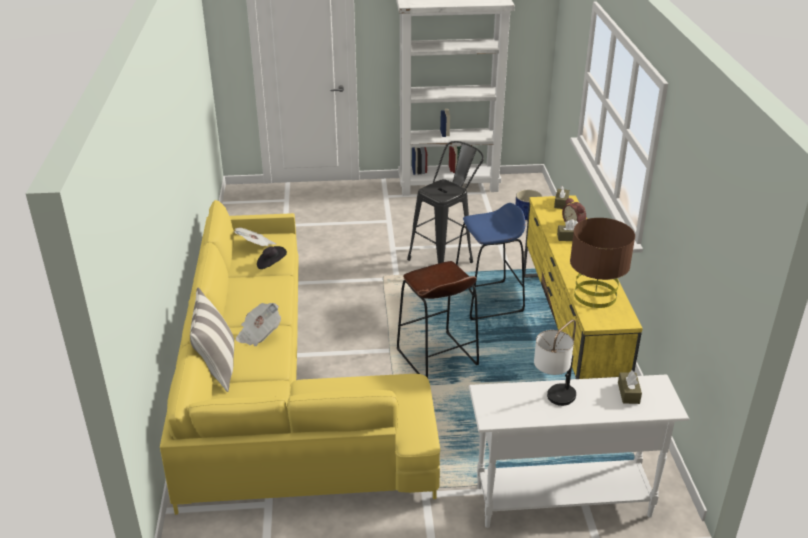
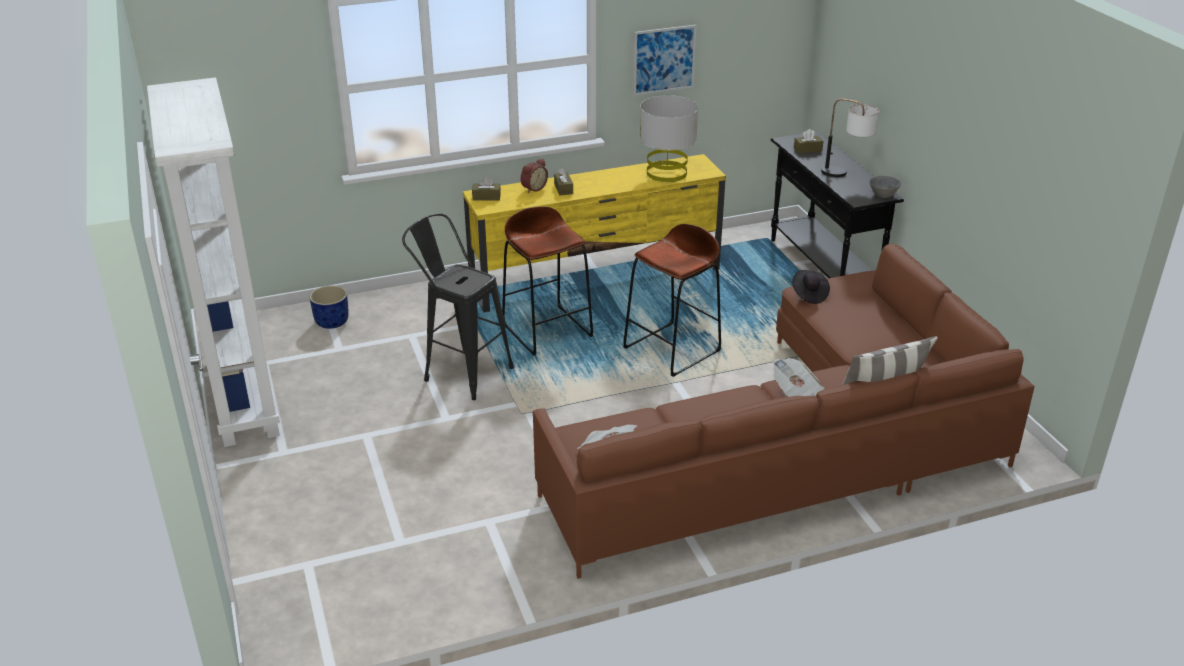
camera: 105 degrees left, 0 degrees up
yellow sofa [160,200,440,515] -> brown sofa [533,244,1035,579]
black hat [257,246,287,269] -> black hat moved to [792,270,830,304]
blue stool [456,203,526,320] -> brown stool [502,206,593,356]
white console table [469,374,689,528] -> black console table [771,131,904,278]
brown table lamp [570,218,635,308] -> grey table lamp [640,95,698,182]
none -> picture [633,25,696,96]
none -> grey bowl [870,176,901,198]

